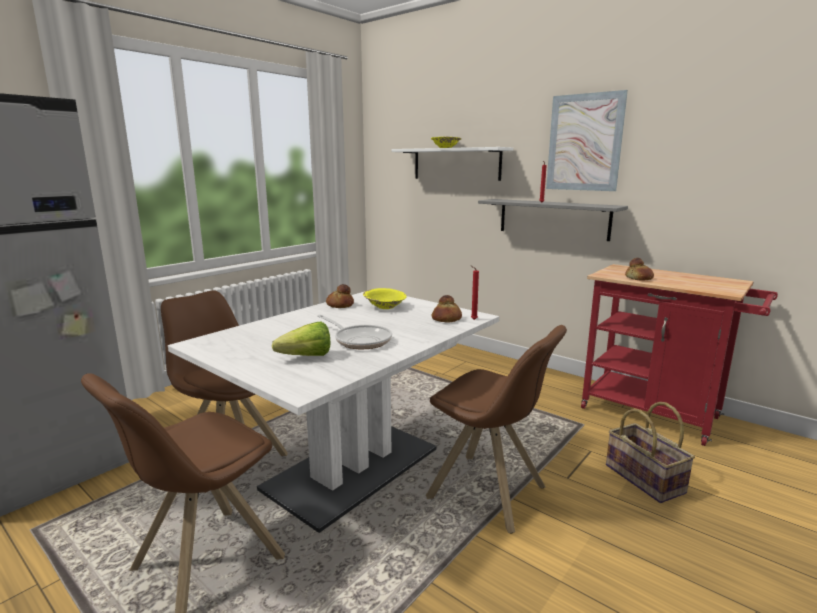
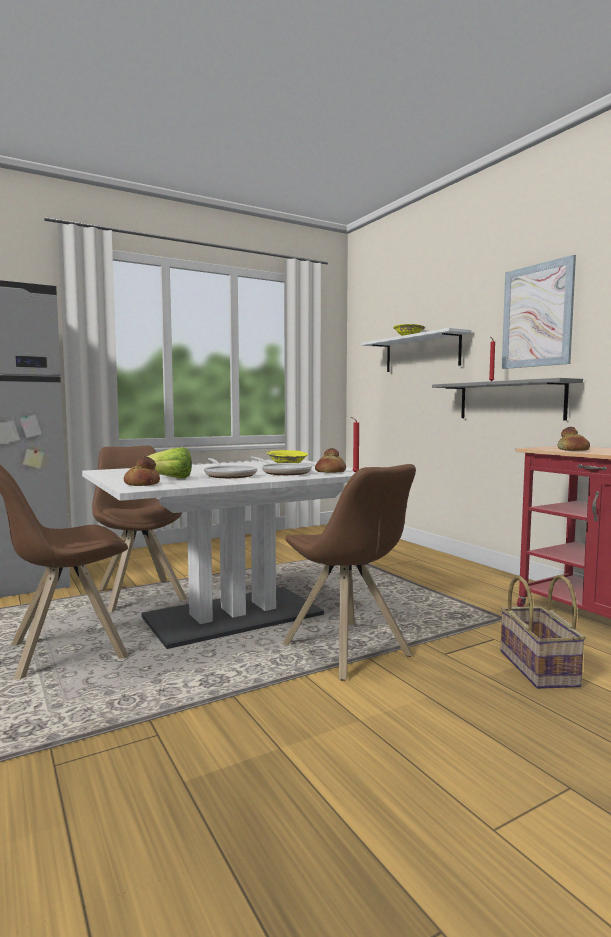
camera: 20 degrees right, 10 degrees down
bread [326,284,354,308] -> bread moved to [124,456,160,486]
none -> frying pan [251,457,312,475]

